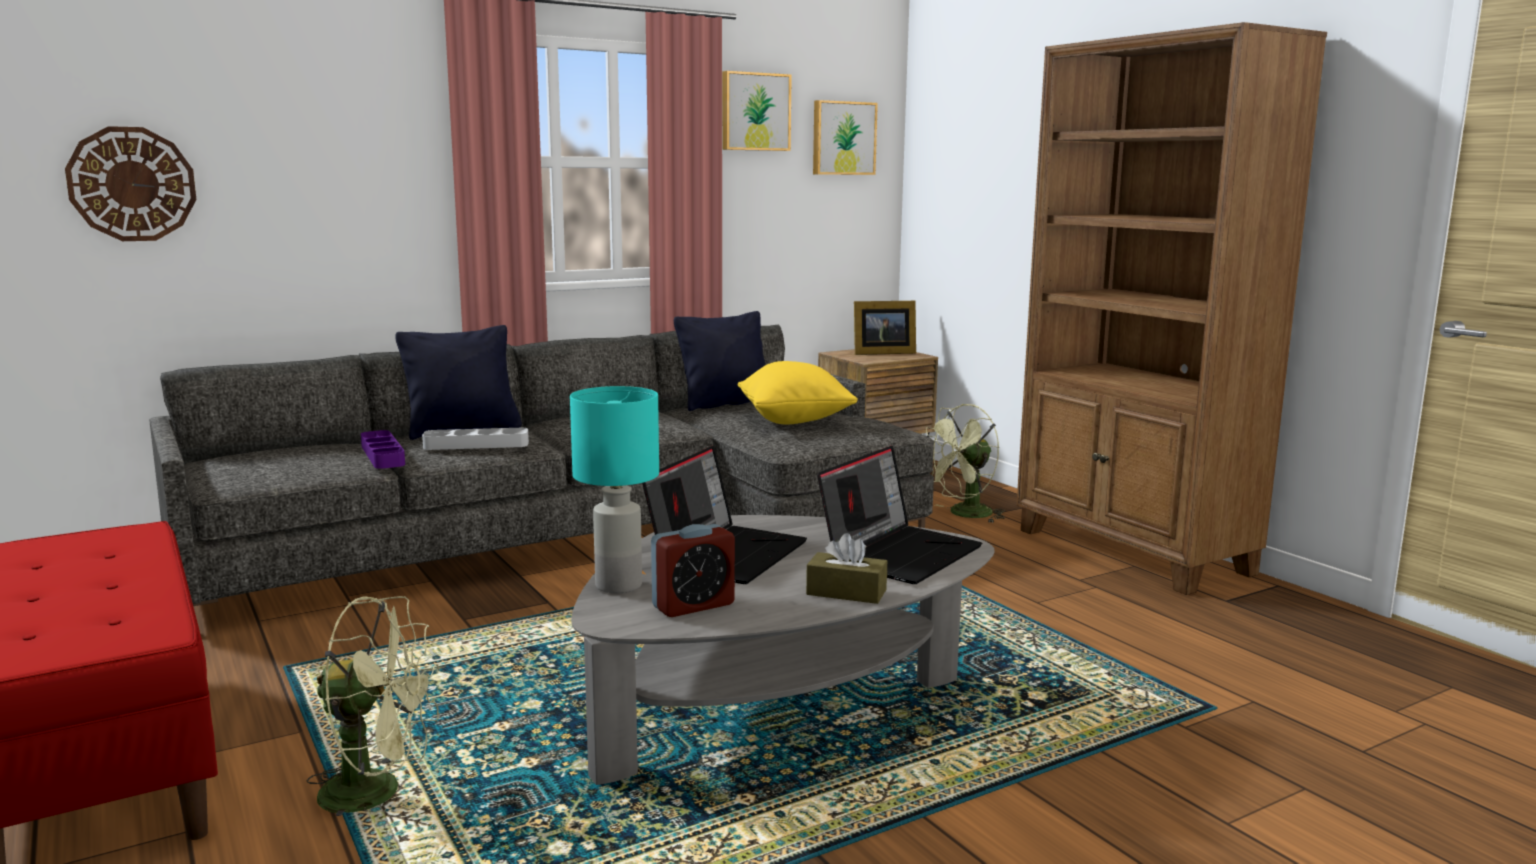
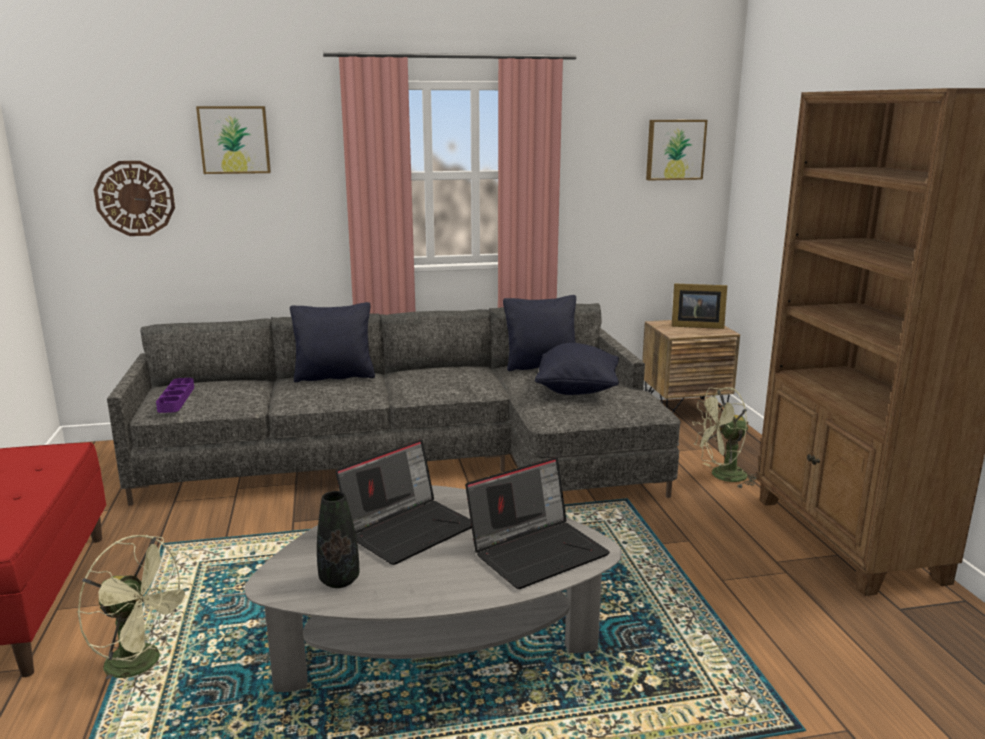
camera: 20 degrees right, 5 degrees up
purple tray [361,430,405,469] -> purple tray moved to [156,378,194,413]
grey tray [422,428,529,450] -> none
turquoise table lamp [570,386,659,593] -> none
alarm clock [651,524,735,617] -> black vase [317,491,359,588]
picture [722,71,792,151] -> picture moved to [196,106,271,174]
yellow pillow [737,361,858,425] -> black pillow [535,343,619,395]
brown tissue box [806,533,887,604] -> none

